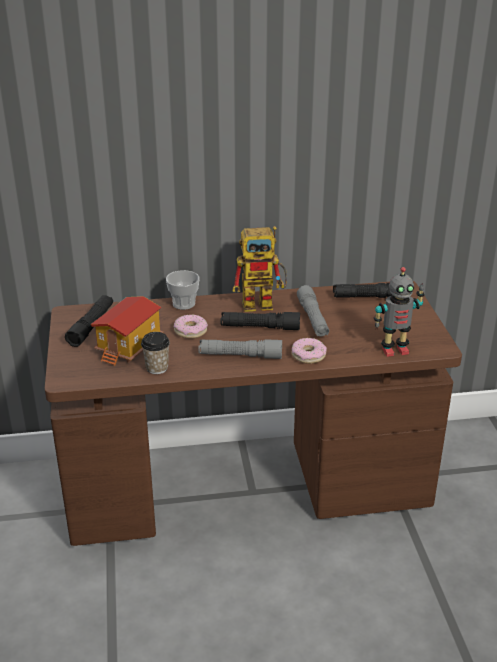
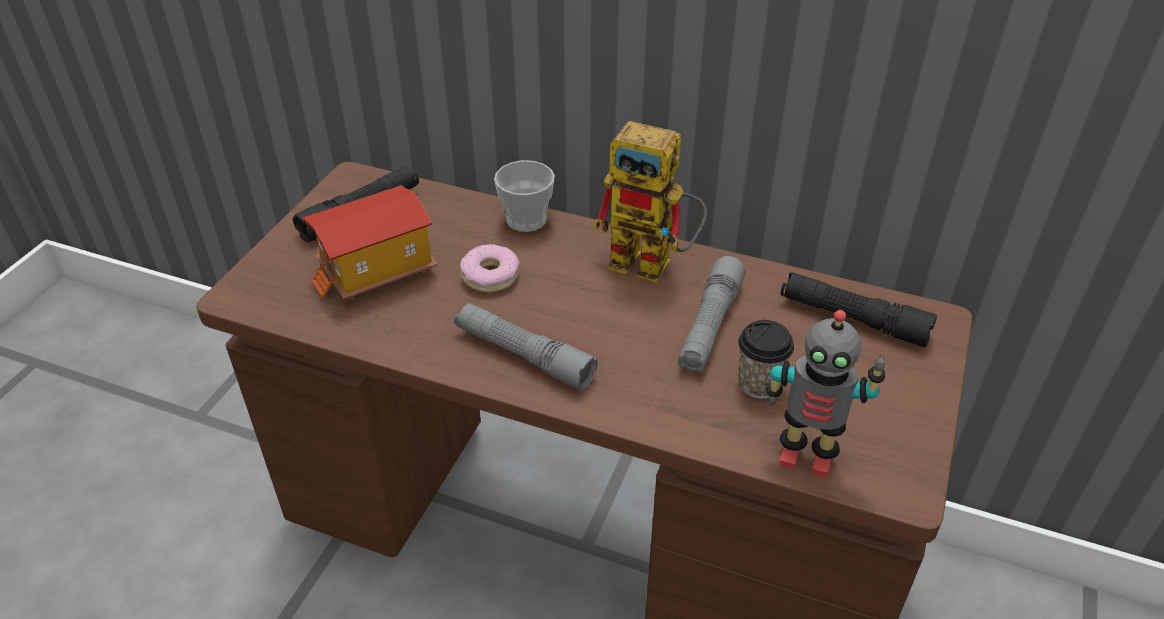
camera: 30 degrees right, 10 degrees up
cup [141,332,170,374] -> cup moved to [738,320,794,399]
black flashlight [221,312,300,330] -> none
donut [292,338,327,364] -> none

